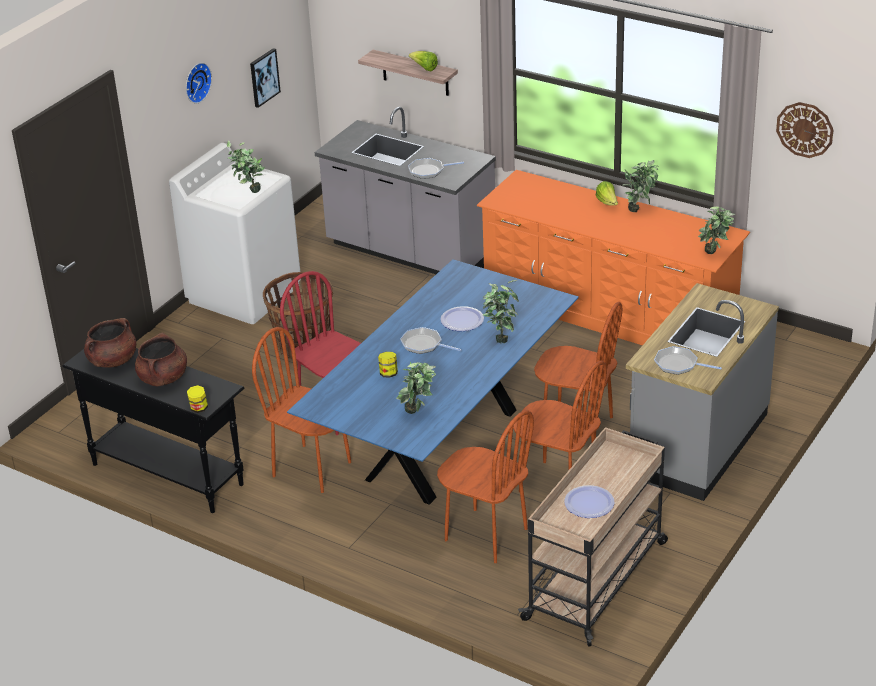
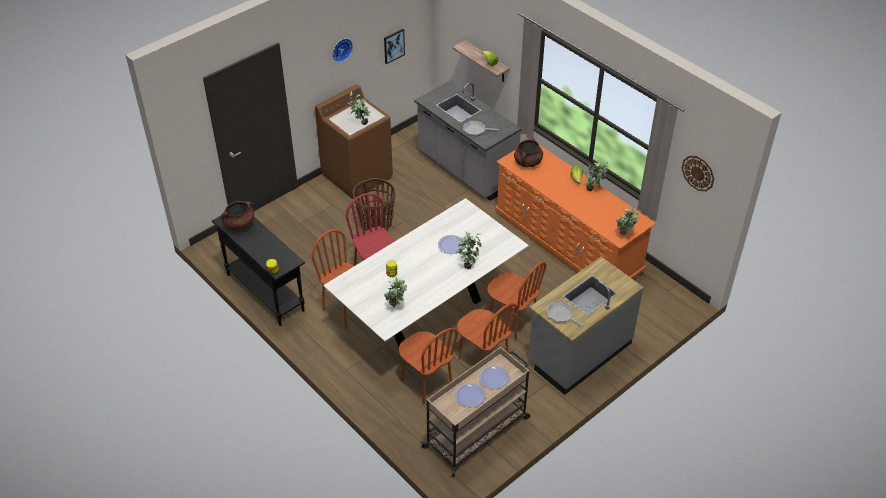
camera: 15 degrees right, 10 degrees up
brown cooking pot [135,333,187,386] -> brown cooking pot moved to [514,138,543,168]
white washing machine [169,143,301,324] -> brown washing machine [315,85,393,199]
blue dining table [287,259,579,505] -> white dining table [323,198,529,347]
frying pan [400,327,462,354] -> none
none -> plate [479,365,509,390]

